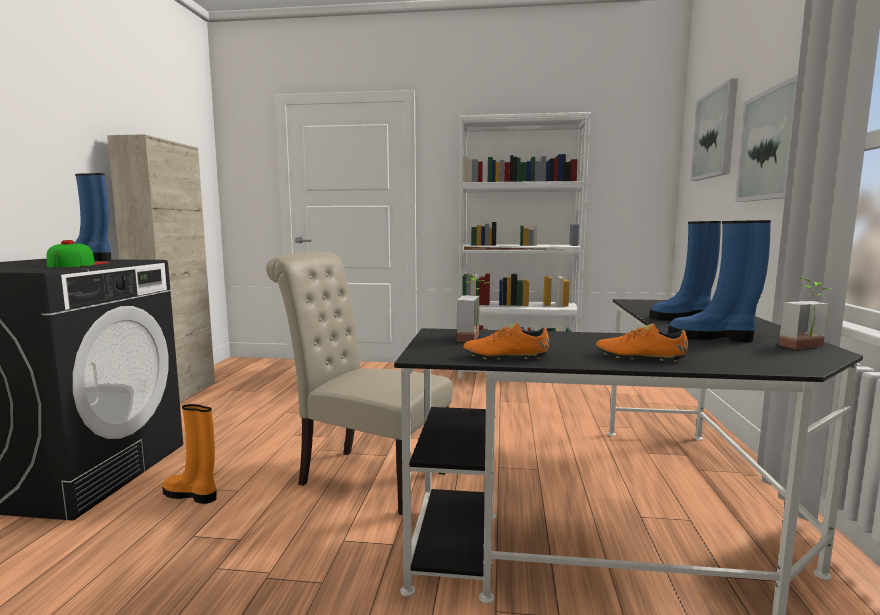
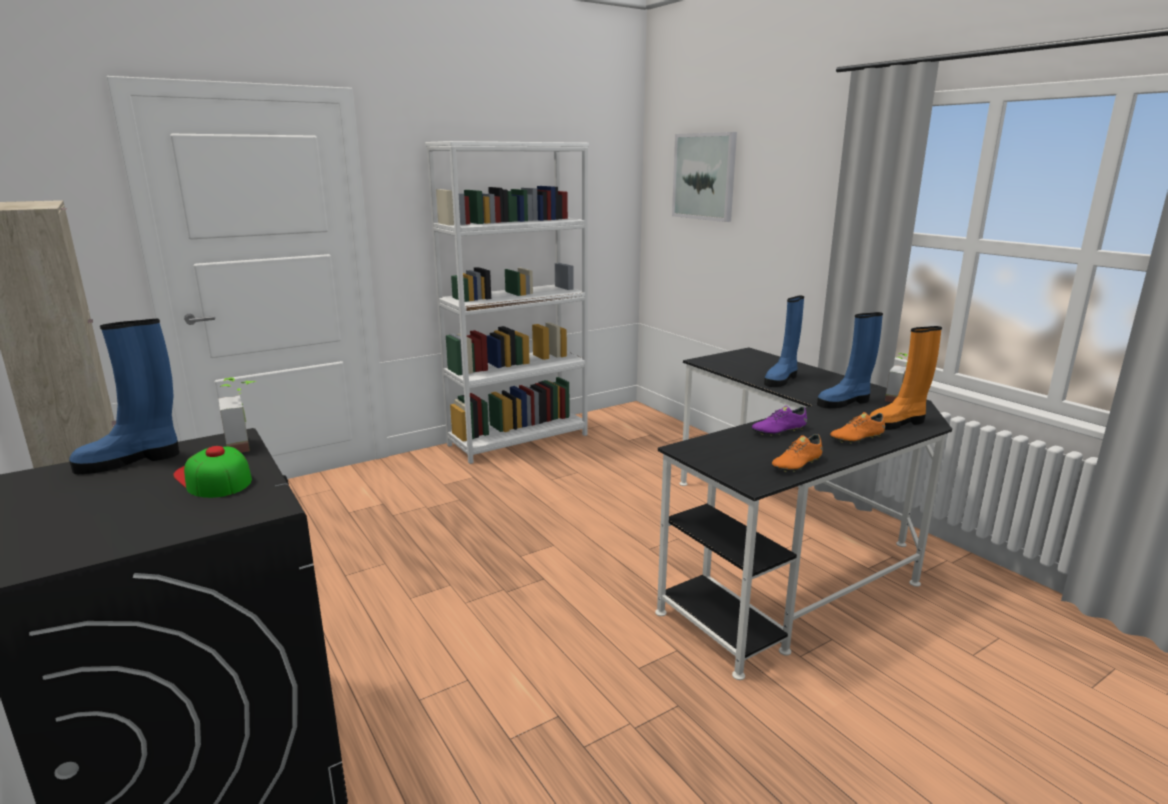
camera: 40 degrees left, 10 degrees up
orange boot [162,404,217,504] -> orange boot moved to [869,326,942,430]
beige chair [266,252,453,515] -> none
potted plant [457,275,491,342] -> potted plant moved to [219,377,256,453]
picture [735,75,798,202] -> none
none -> purple shoe [752,405,807,436]

